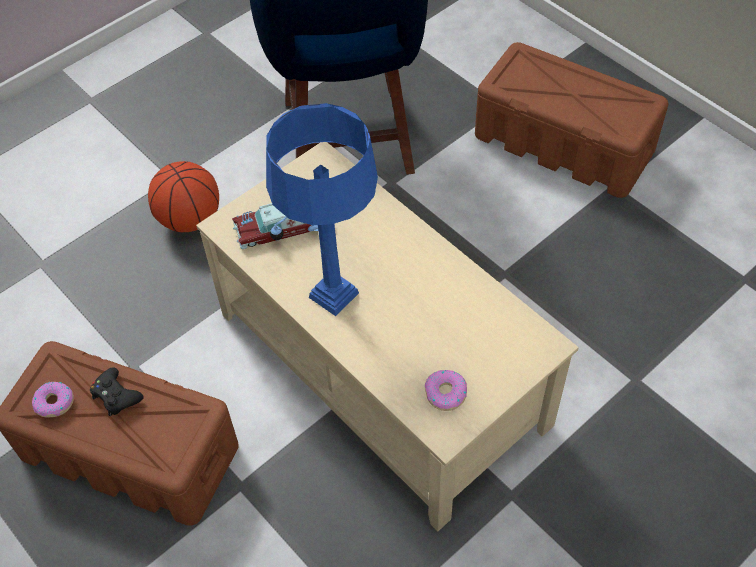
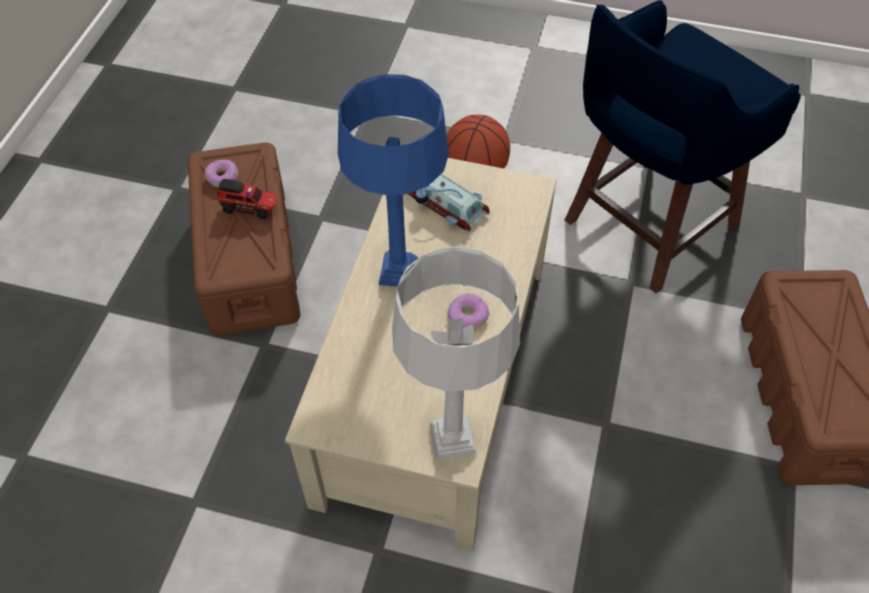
camera: 55 degrees right, 0 degrees up
black game controller [90,367,144,416] -> toy truck [217,179,278,219]
donut [425,370,467,411] -> donut moved to [447,293,490,330]
none -> grey table lamp [392,248,520,460]

